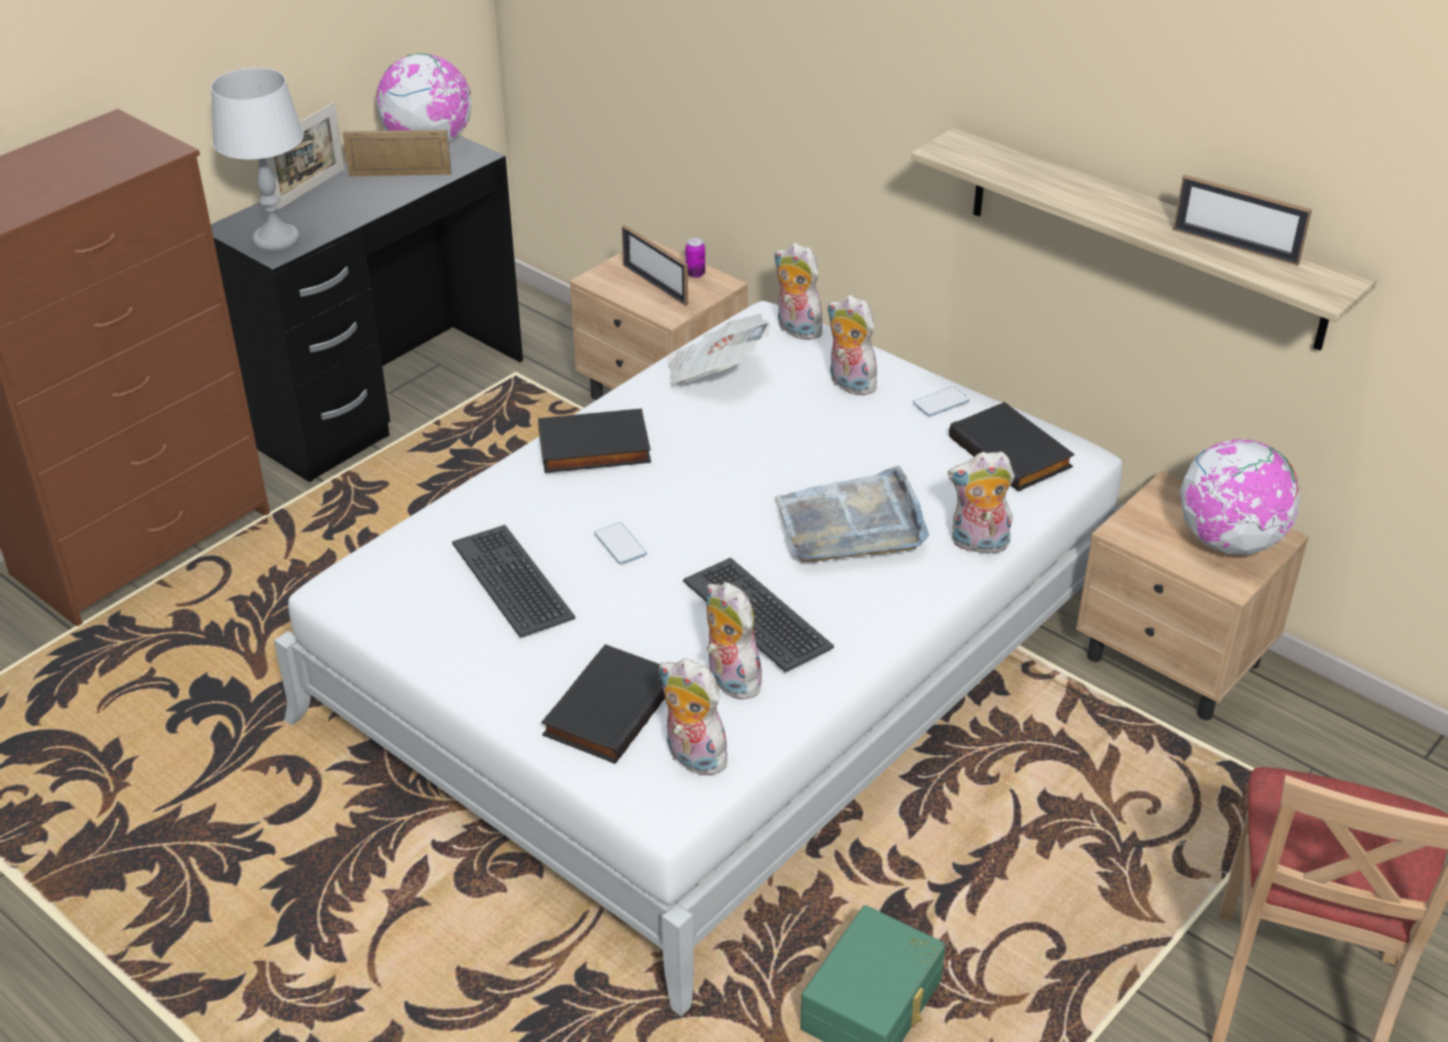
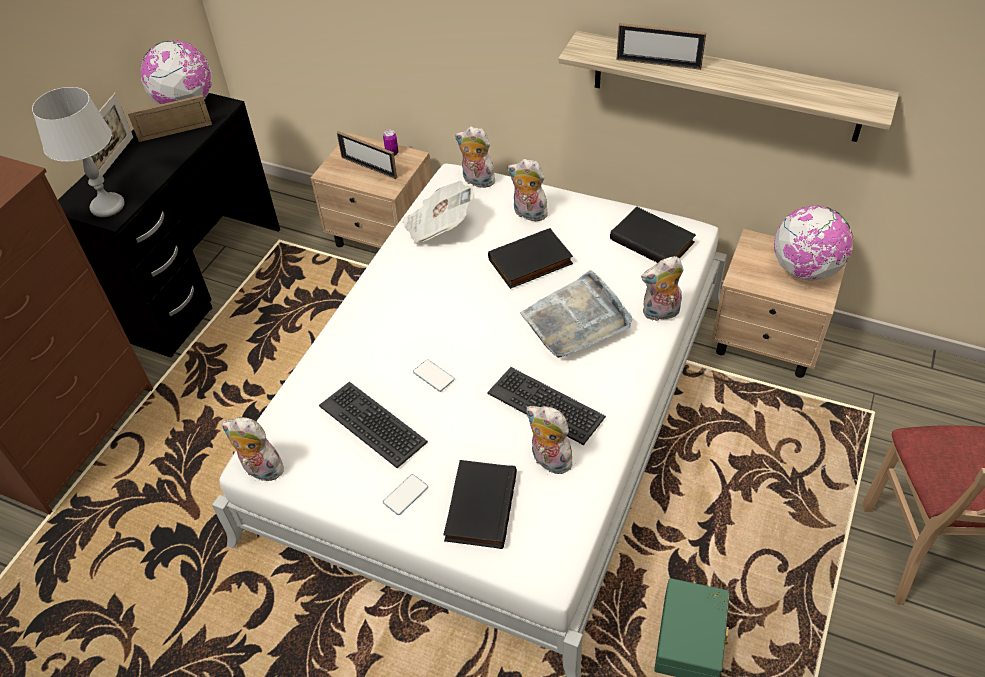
camera: 15 degrees left, 10 degrees up
black book [538,409,651,473] -> black book moved to [488,228,573,289]
plush toy [658,658,730,776] -> plush toy moved to [221,417,286,481]
phone [913,387,970,416] -> phone moved to [383,474,428,515]
picture frame [1173,175,1312,266] -> picture frame moved to [616,23,707,70]

